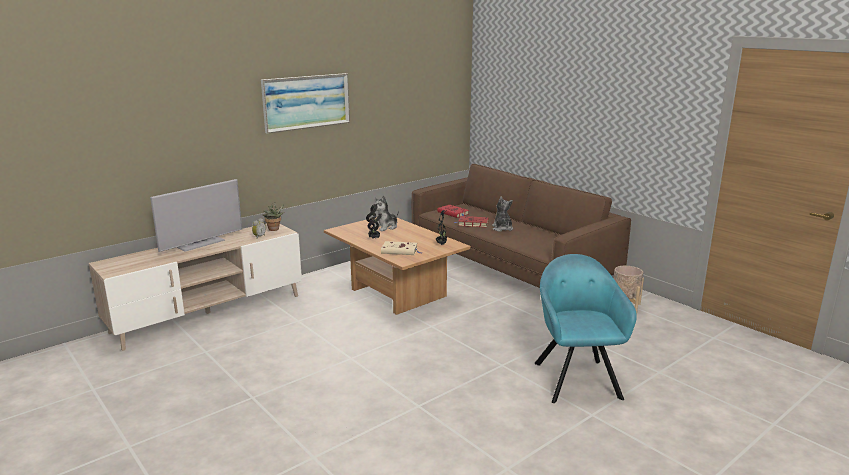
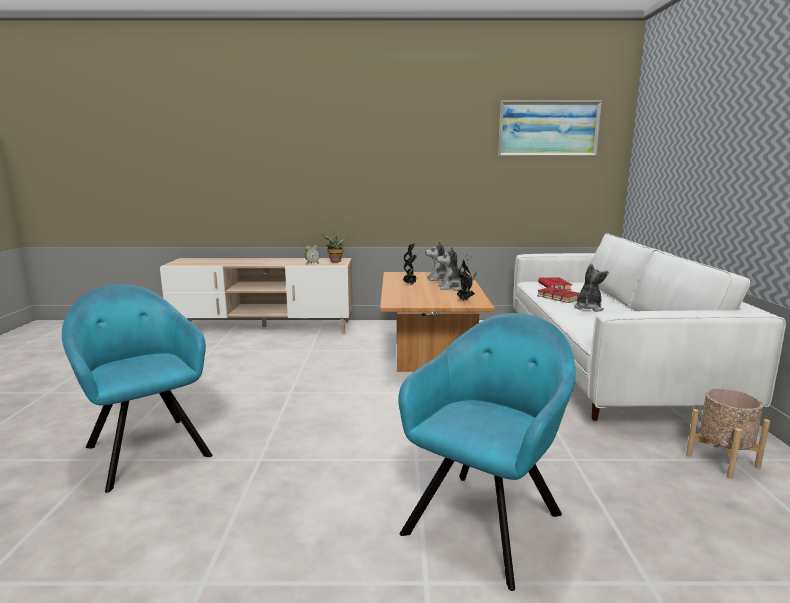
camera: 40 degrees right, 5 degrees down
television [150,179,242,252] -> none
picture [261,73,350,134] -> picture moved to [498,101,602,156]
beige book [381,241,423,255] -> none
brown sofa [412,164,631,288] -> white sofa [513,233,786,421]
none -> turquoise armchair [62,284,213,493]
none -> plush toy [437,247,477,291]

